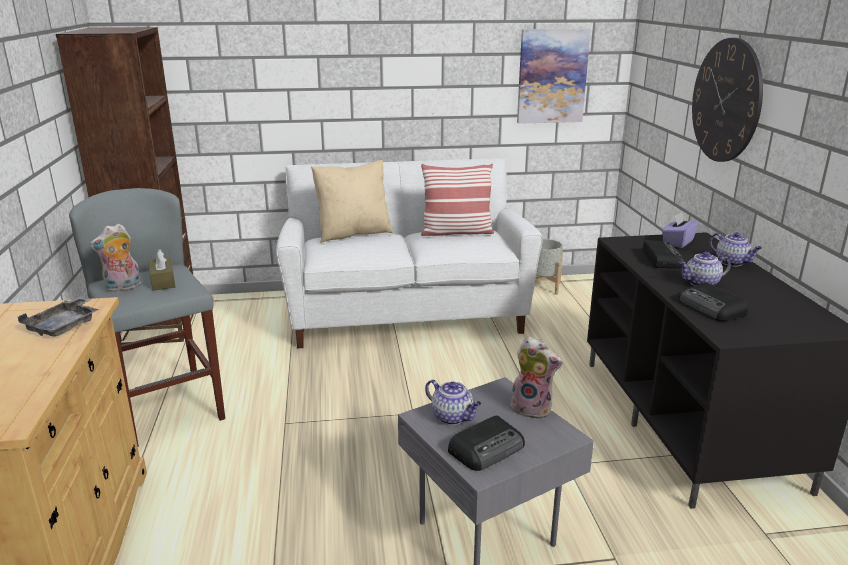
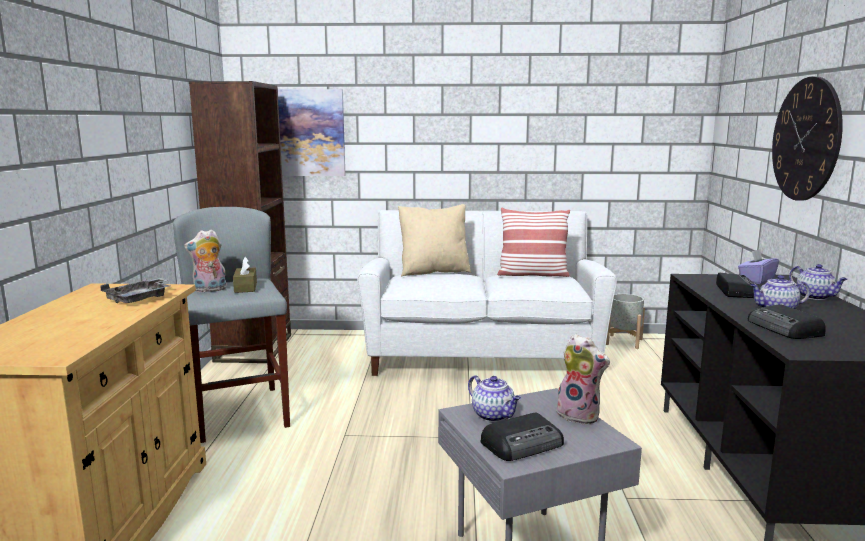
camera: 10 degrees right, 10 degrees down
picture [517,29,591,124] -> picture moved to [278,89,345,176]

